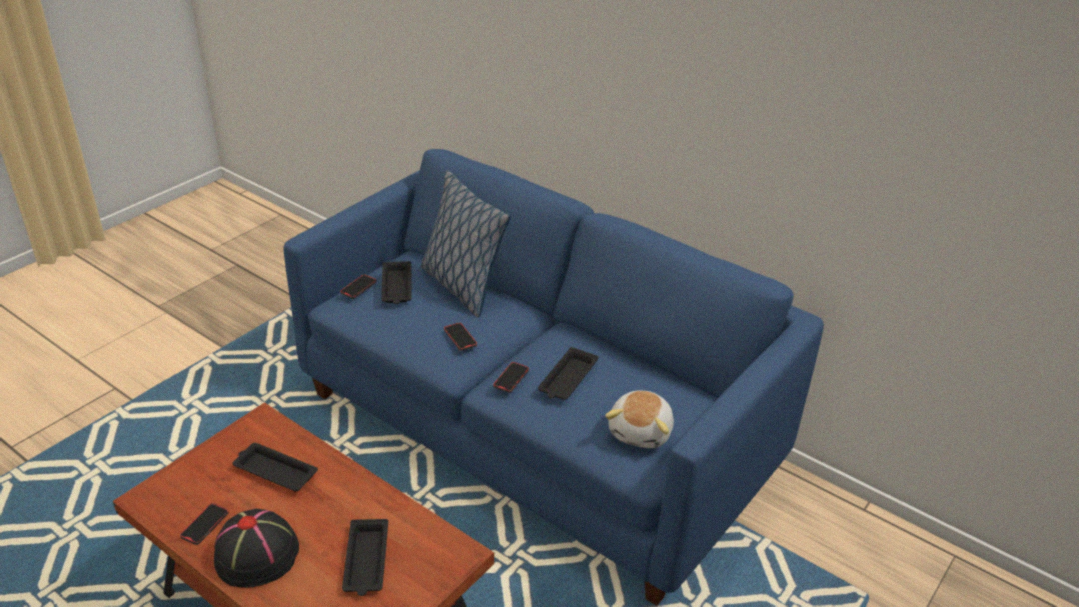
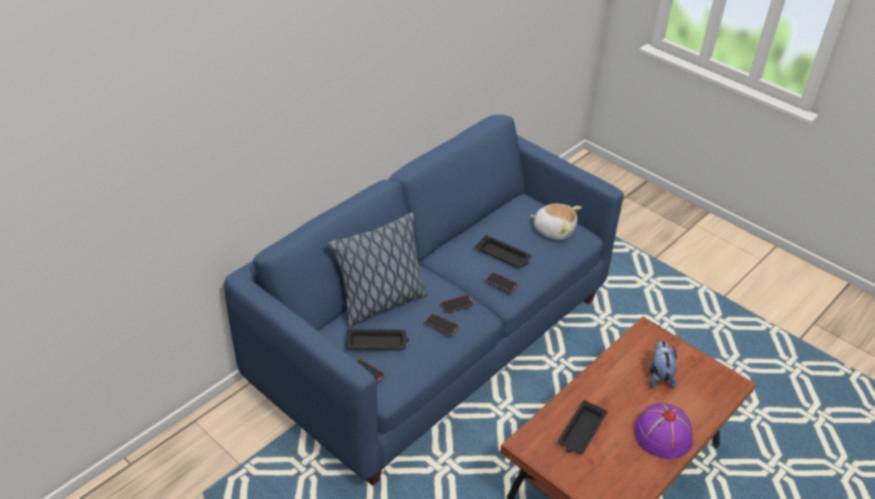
camera: 85 degrees left, 5 degrees up
phone [180,503,229,545] -> phone moved to [425,313,459,336]
black hat [214,509,299,588] -> purple hat [634,403,693,459]
black tray [342,519,388,596] -> plush toy [649,341,677,389]

